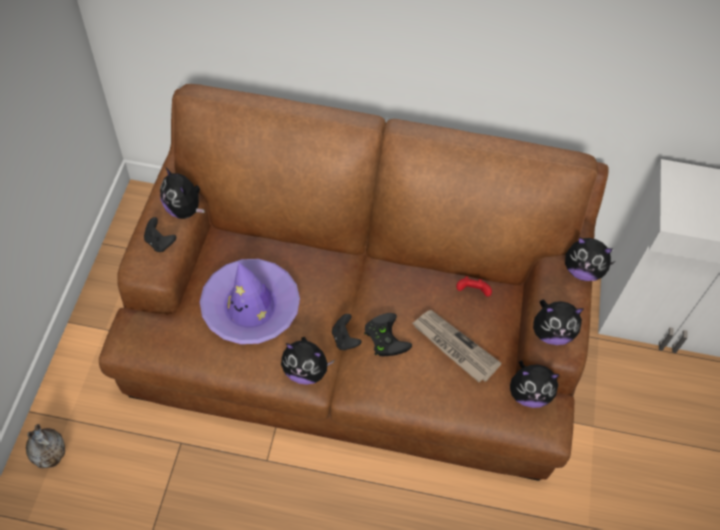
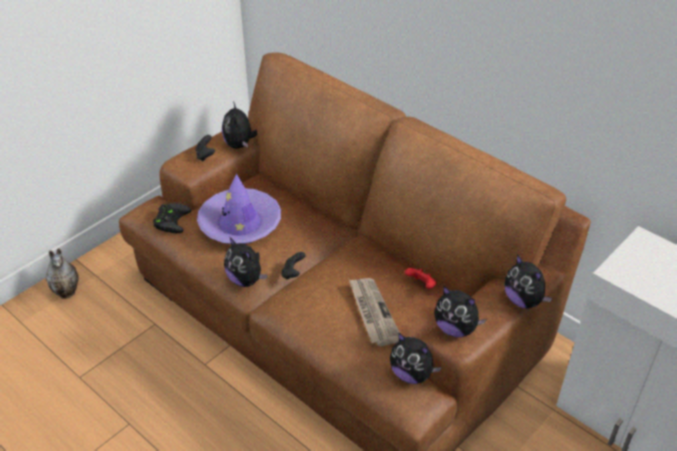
camera: 35 degrees right, 15 degrees down
black game controller [364,313,412,356] -> black game controller moved to [153,203,191,233]

